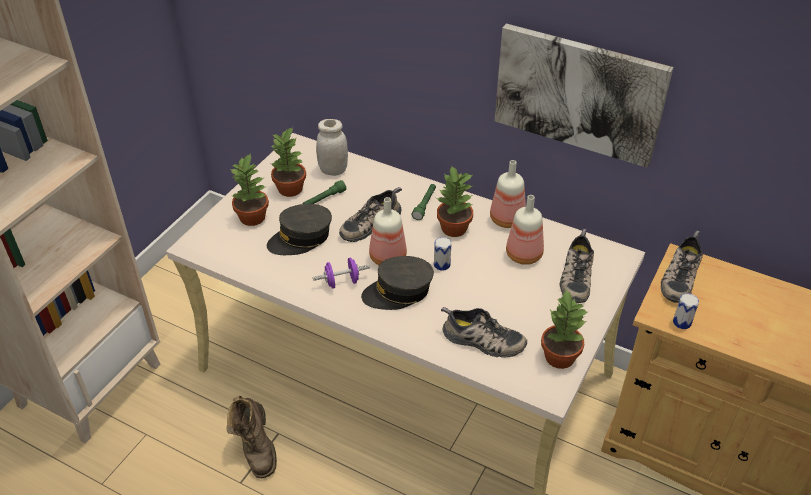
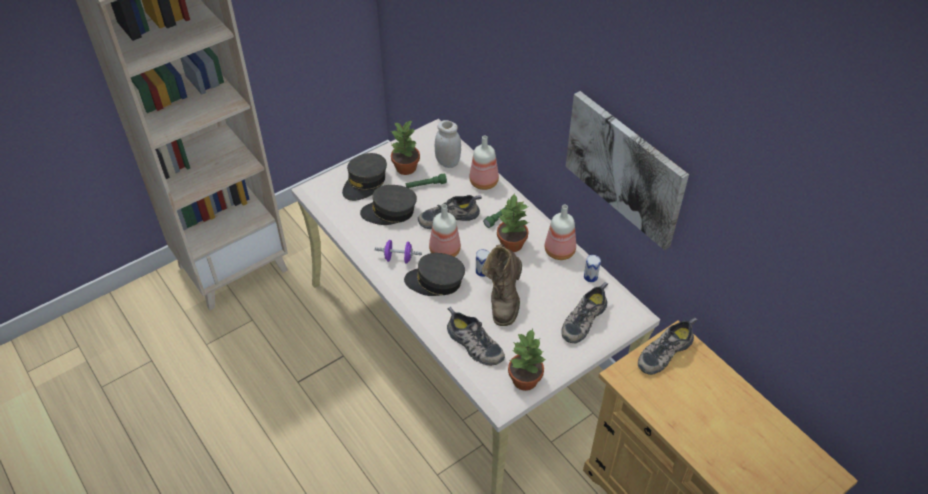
camera: 25 degrees right, 5 degrees up
brown boot [226,396,277,478] -> brown boot moved to [482,244,522,326]
potted plant [230,154,269,226] -> grey cap [342,153,387,201]
bottle [506,195,544,265] -> bottle moved to [469,135,499,190]
can [673,293,699,329] -> can moved to [584,255,601,282]

